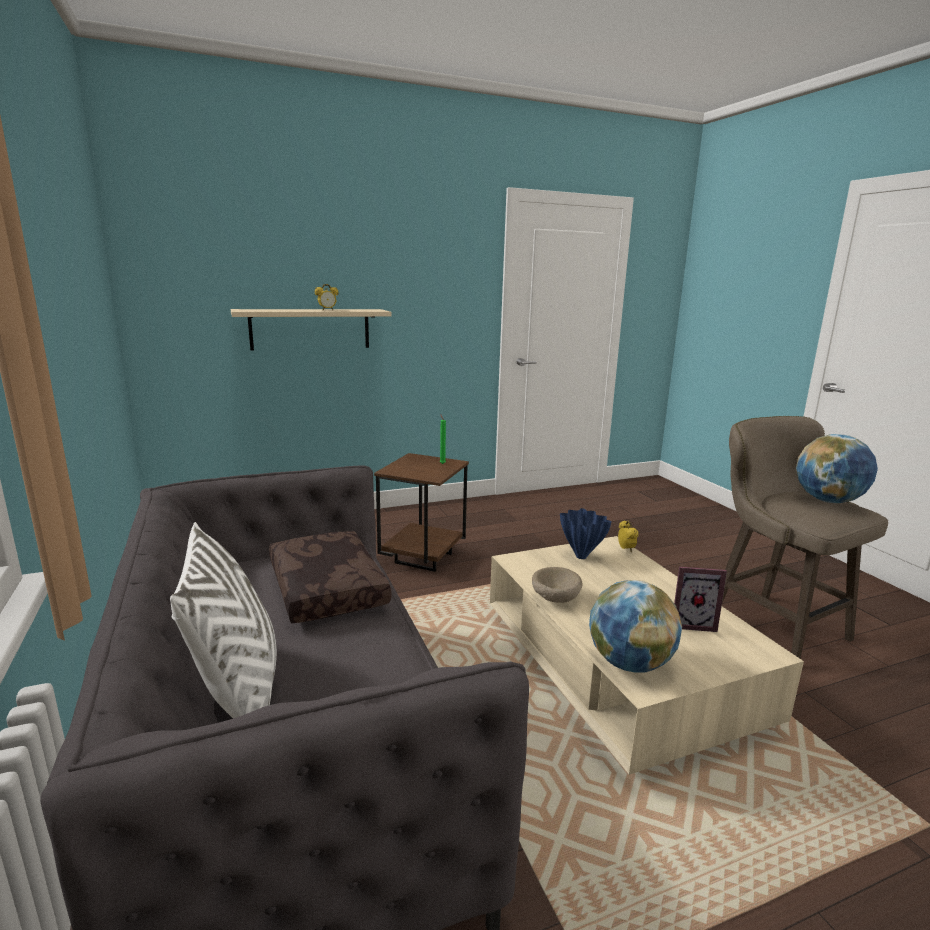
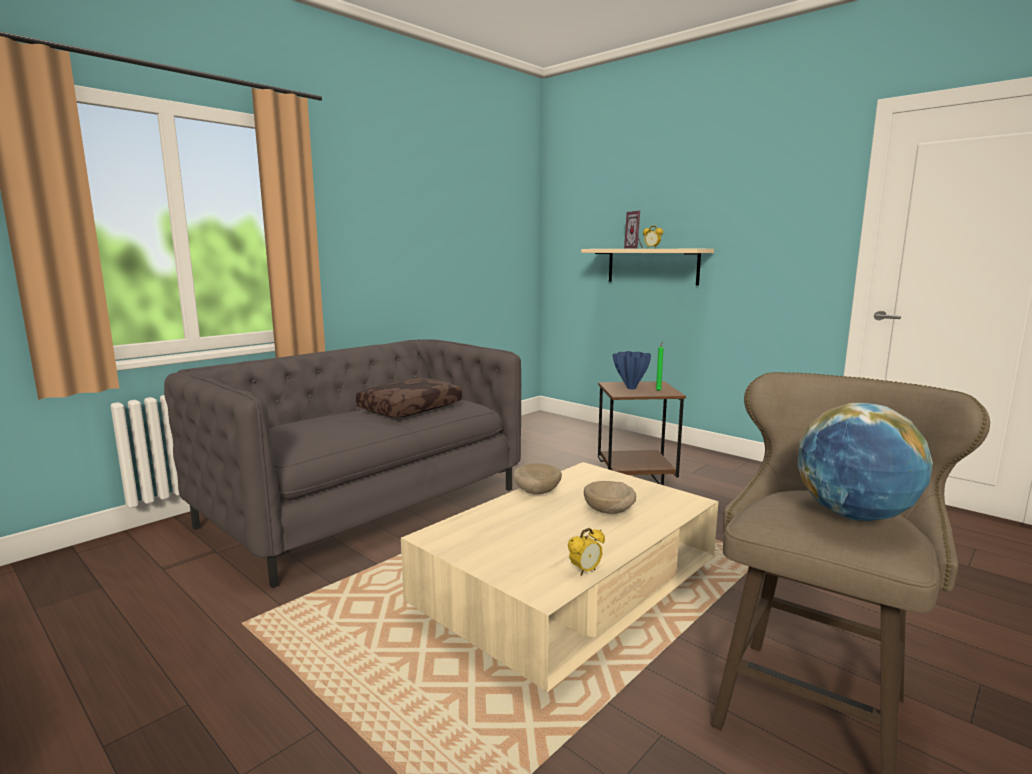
camera: 65 degrees right, 5 degrees down
white pillow [170,522,277,718] -> none
blue vase [560,508,611,559] -> blue vase moved to [613,351,651,389]
globe [589,580,682,673] -> none
alarm clock [618,520,639,552] -> alarm clock moved to [568,528,605,576]
picture frame [674,567,727,632] -> picture frame moved to [624,211,643,249]
none -> beige bowl [584,481,636,514]

